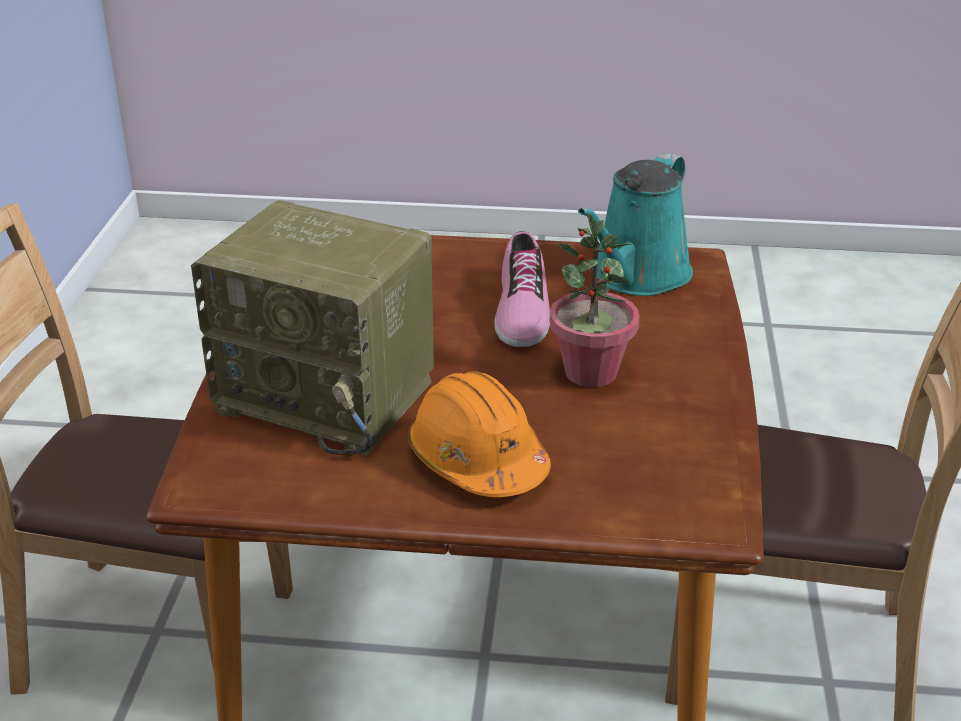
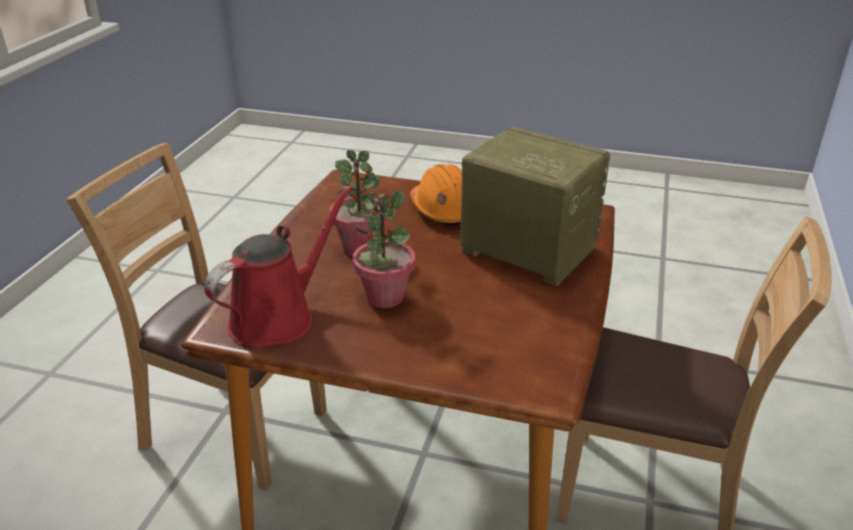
camera: 170 degrees left, 0 degrees up
shoe [494,231,550,347] -> potted plant [353,190,415,308]
turquoise watering can [578,153,693,296] -> red watering can [204,186,353,348]

